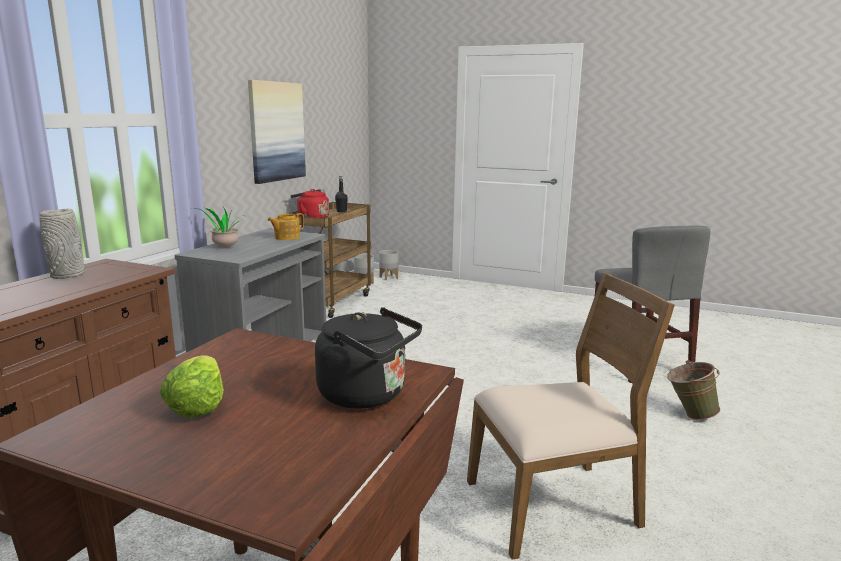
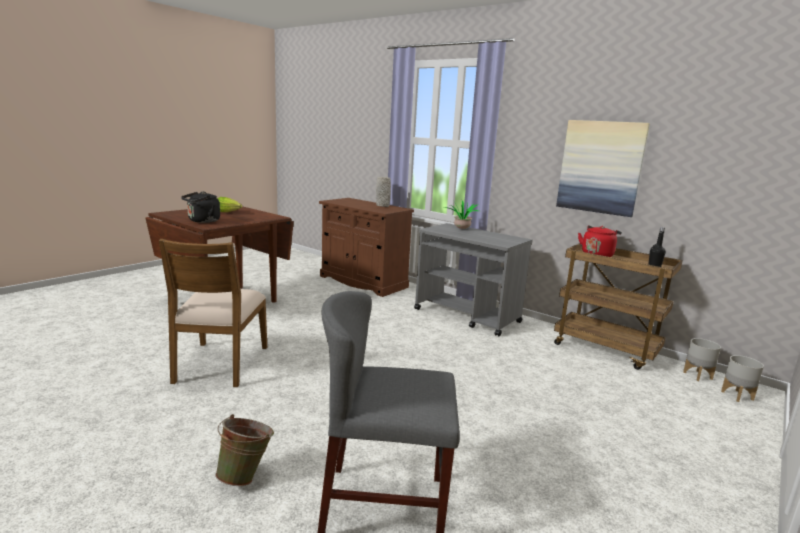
camera: 105 degrees right, 0 degrees up
teapot [268,213,304,240] -> none

